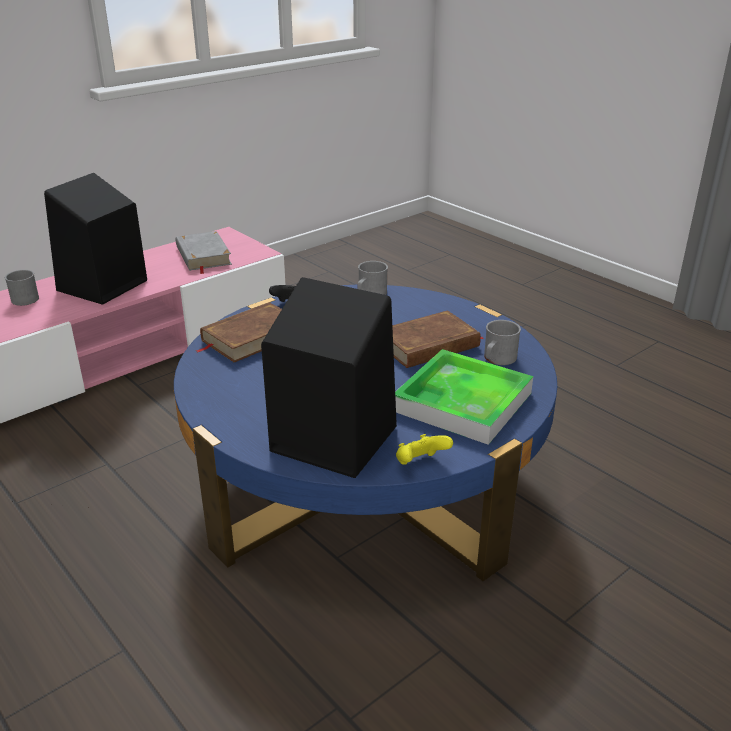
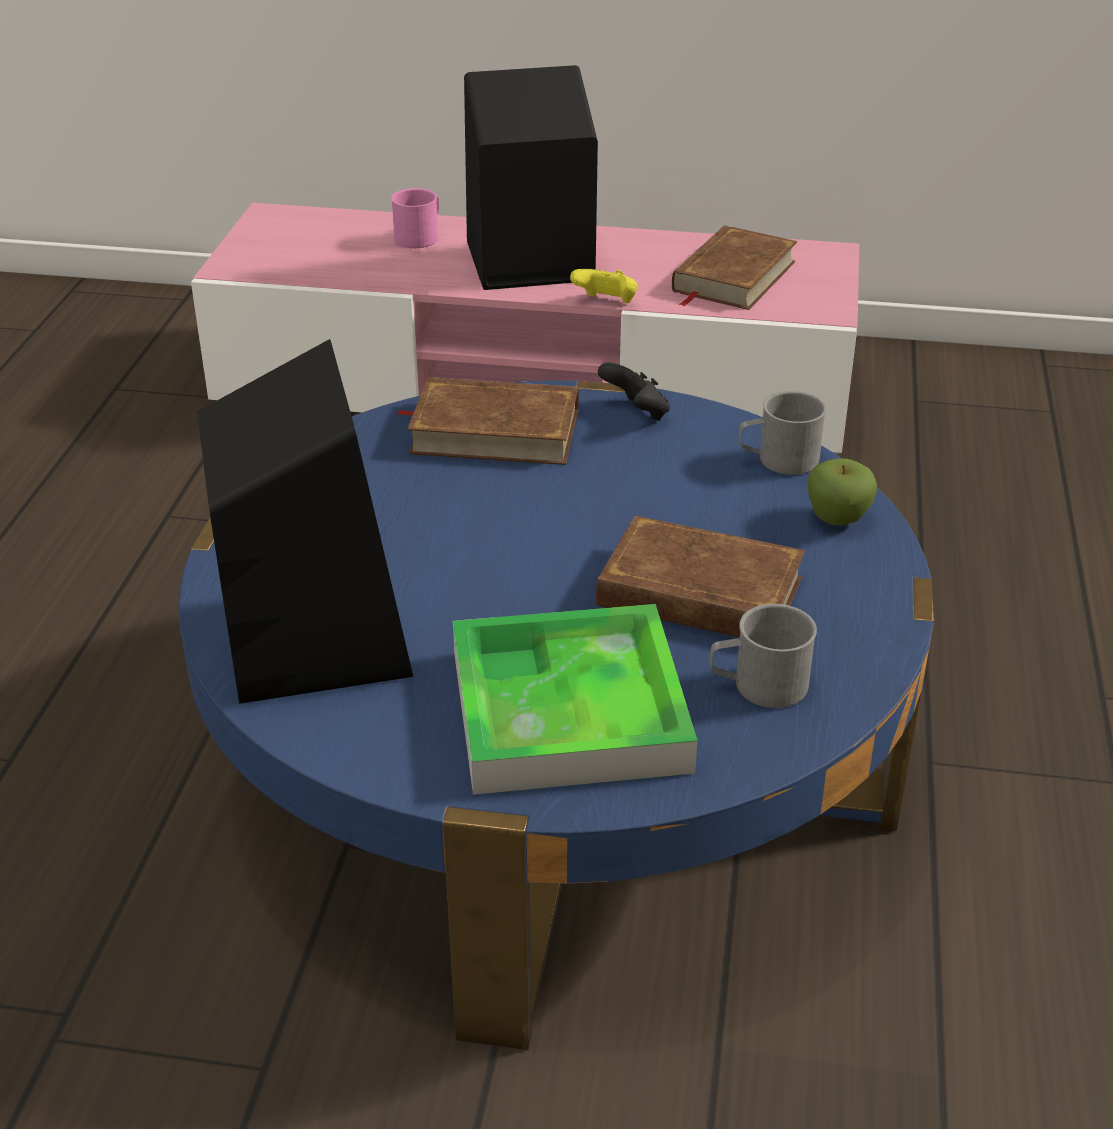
camera: 50 degrees right, 5 degrees up
grey mug [5,270,39,306] -> pink mug [391,188,439,248]
grey book [176,231,232,274] -> brown book [672,225,797,310]
yellow game controller [396,434,453,465] -> yellow game controller moved to [570,269,638,303]
none -> apple [807,458,877,526]

